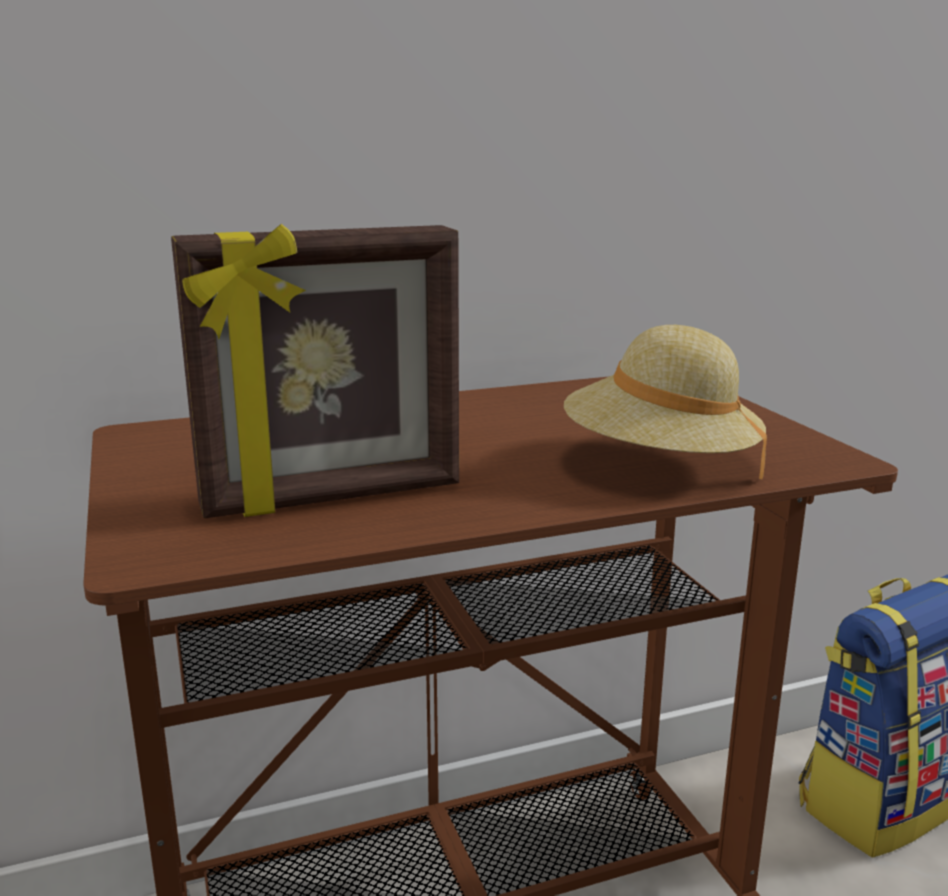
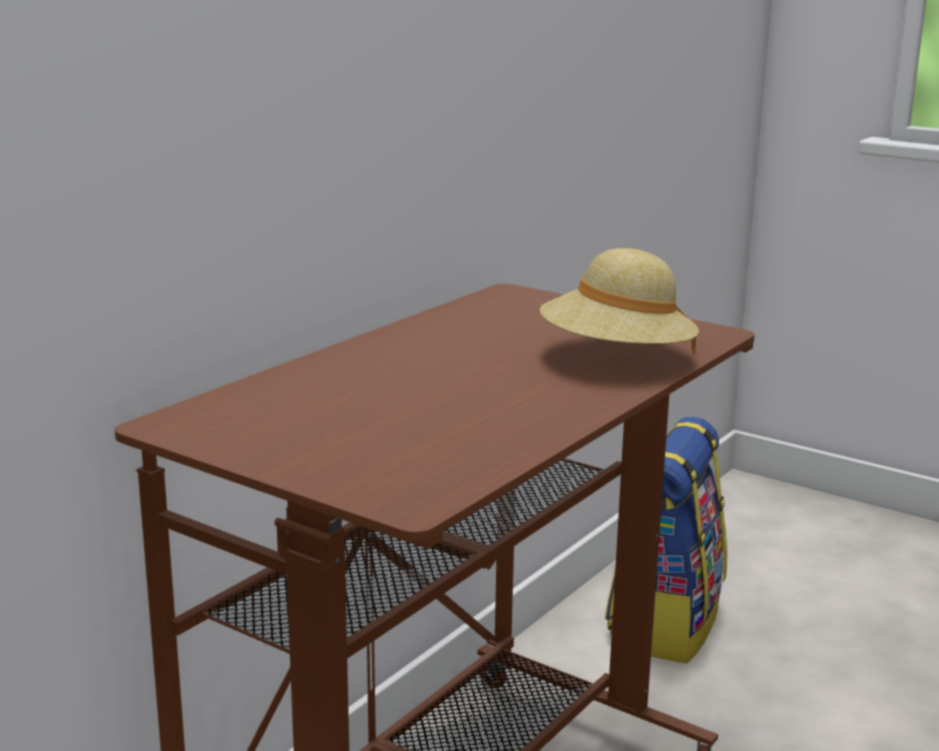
camera: 35 degrees left, 0 degrees up
picture frame [171,224,459,518] -> none

